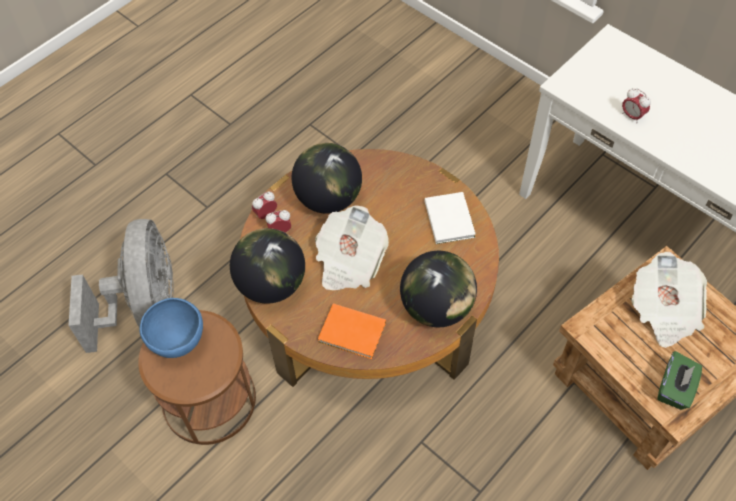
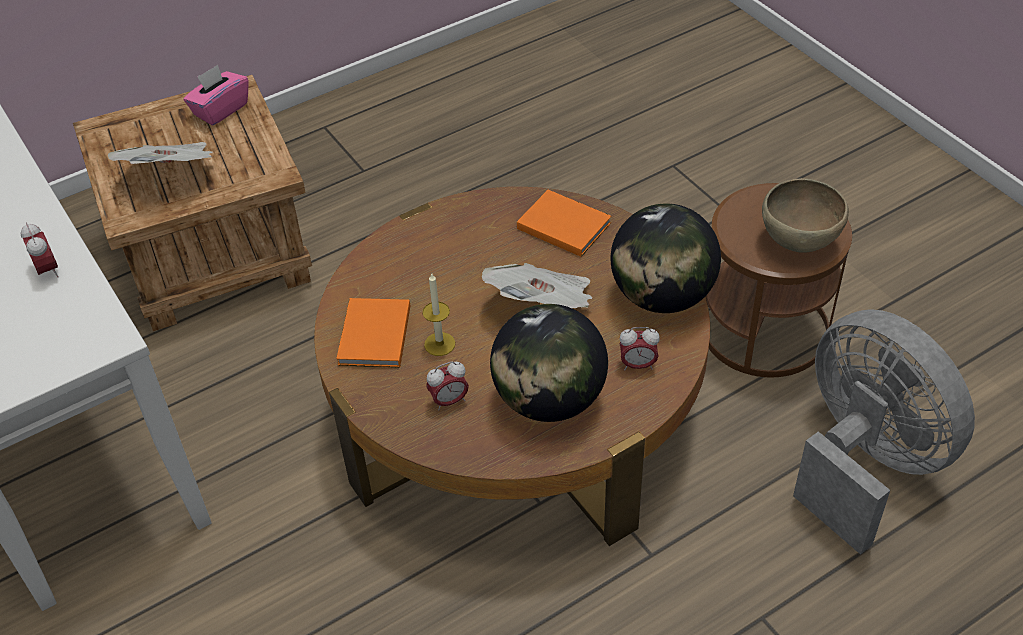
camera: 165 degrees left, 10 degrees down
grey fan [68,219,174,353] -> grey fan turned 135 degrees clockwise [793,309,975,555]
blue bowl [139,298,203,358] -> brown bowl [762,178,849,253]
alarm clock [252,191,277,219] -> alarm clock moved to [426,361,469,411]
globe [400,251,477,327] -> none
white book [425,192,476,244] -> orange book [336,298,410,367]
green tissue box [657,351,702,410] -> pink tissue box [183,65,248,126]
none -> candle [423,274,455,356]

